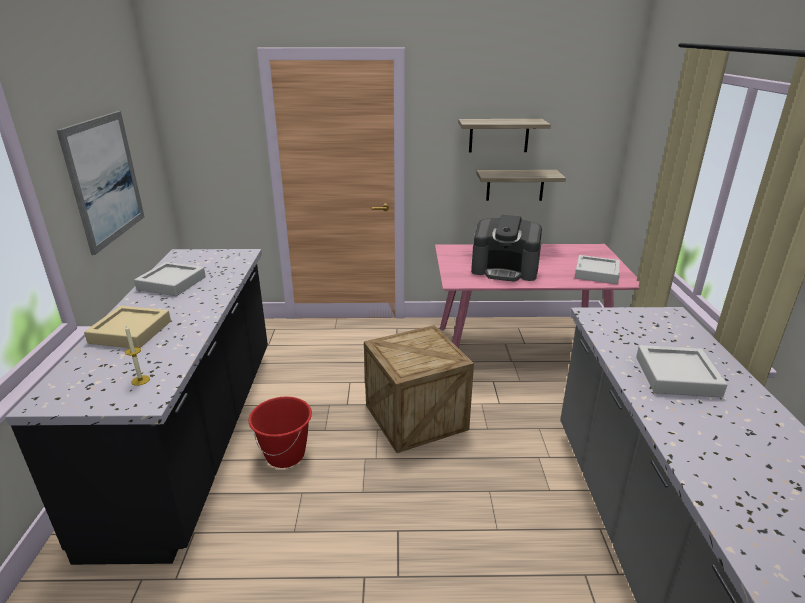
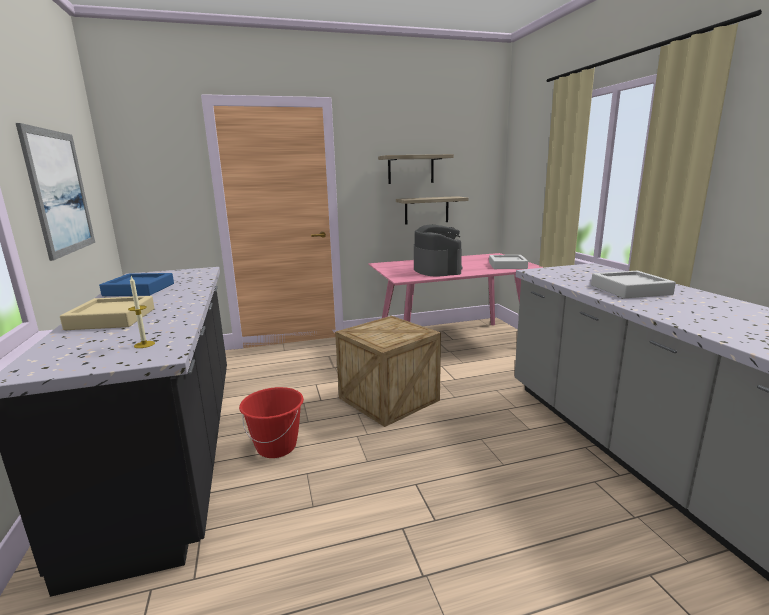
camera: 15 degrees left, 10 degrees down
grey tray [134,262,206,296] -> blue tray [99,273,174,296]
coffee machine [471,215,542,282] -> coffee machine turned 105 degrees counterclockwise [414,224,463,277]

